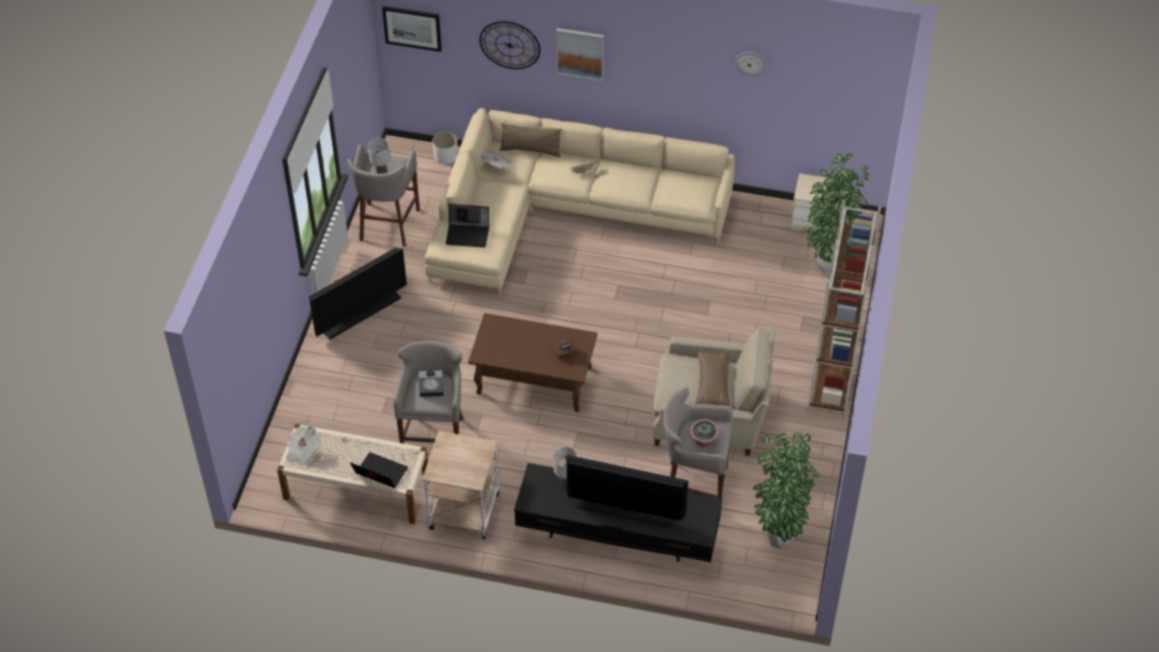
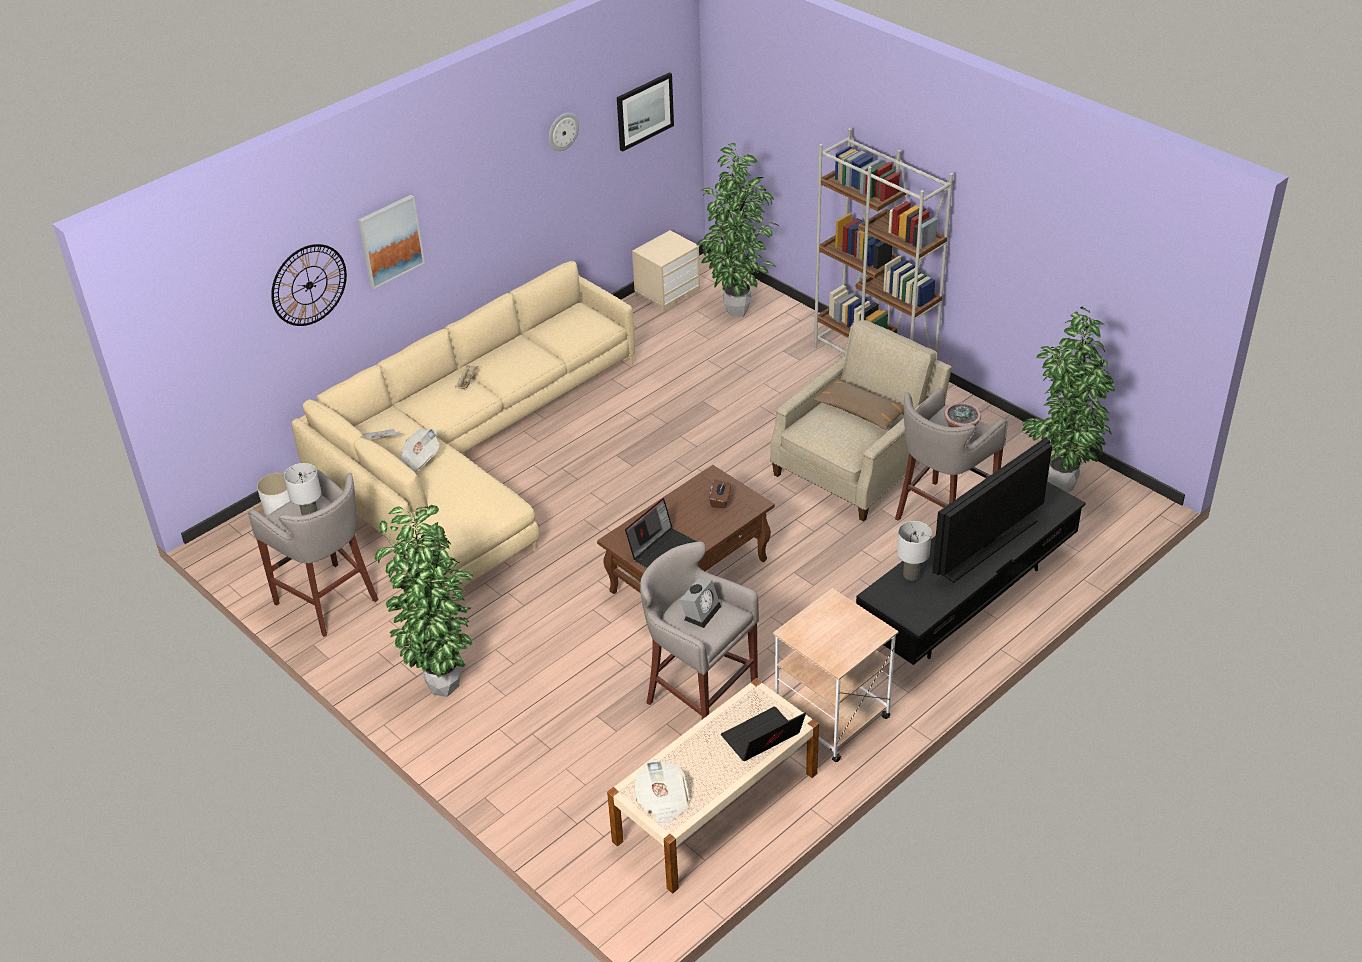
camera: 55 degrees left, 10 degrees down
television [309,247,407,340] -> potted plant [375,505,474,697]
picture [382,6,442,52] -> picture moved to [617,72,674,152]
laptop [446,204,489,248] -> laptop moved to [625,498,698,568]
brown pillow [500,123,562,157] -> none
none -> newspaper [399,429,439,473]

